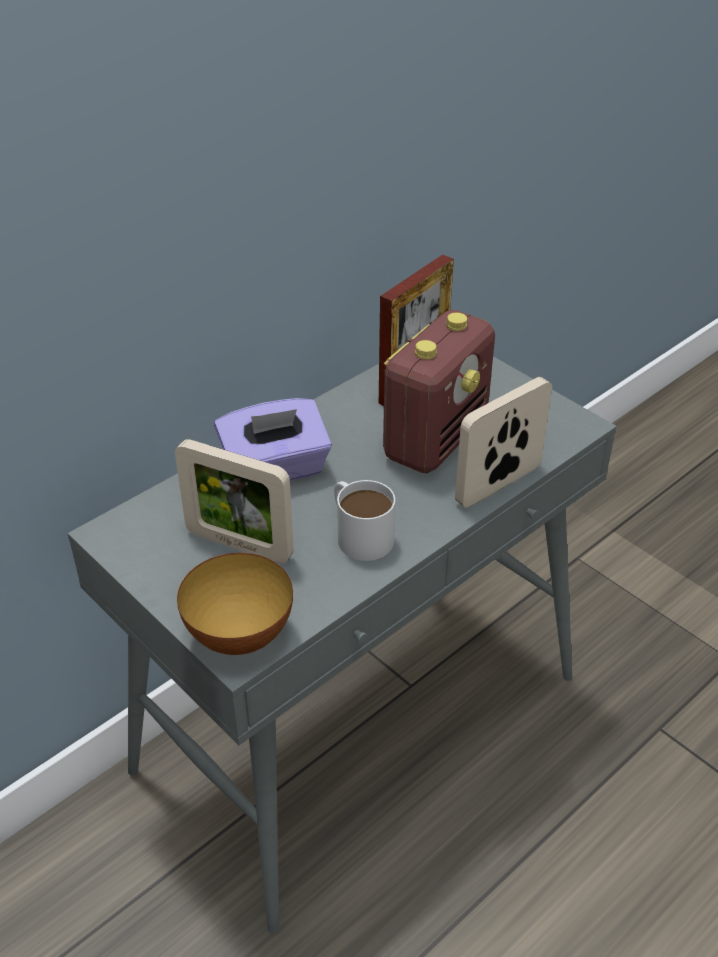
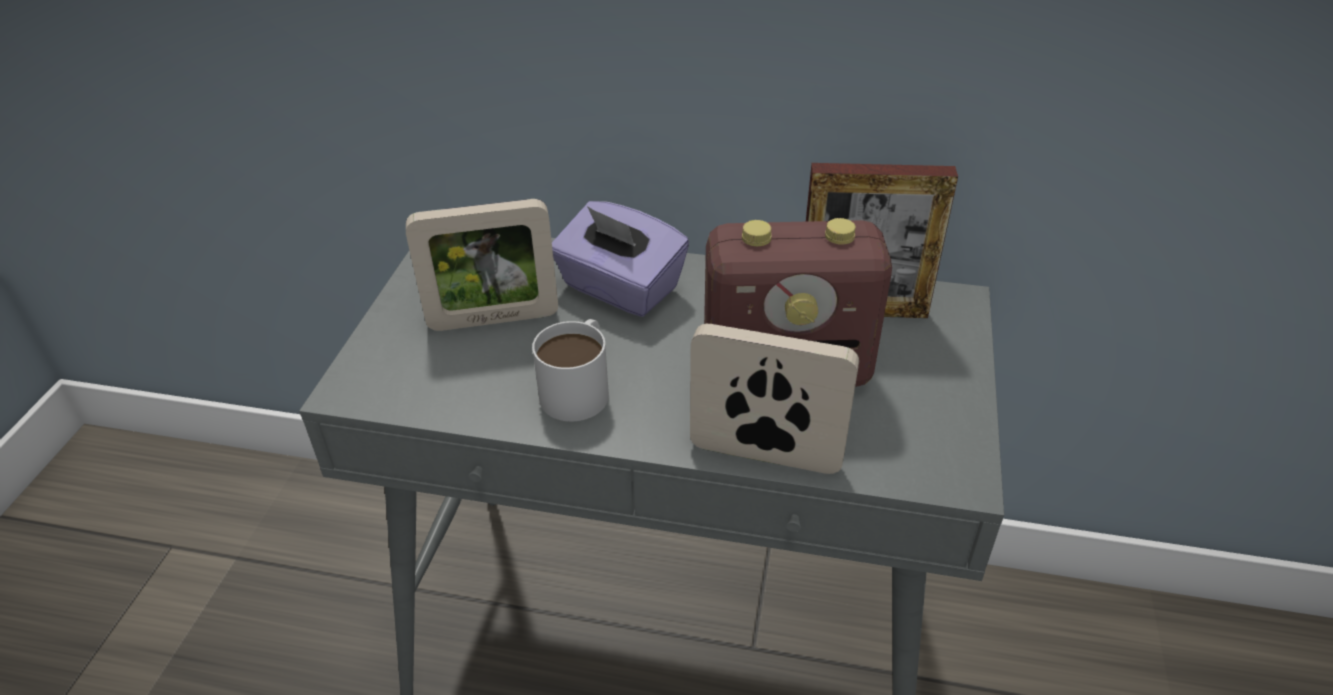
camera: 55 degrees right, 0 degrees up
picture frame [175,439,294,563] -> picture frame turned 90 degrees counterclockwise [406,199,558,331]
bowl [177,553,293,655] -> none

